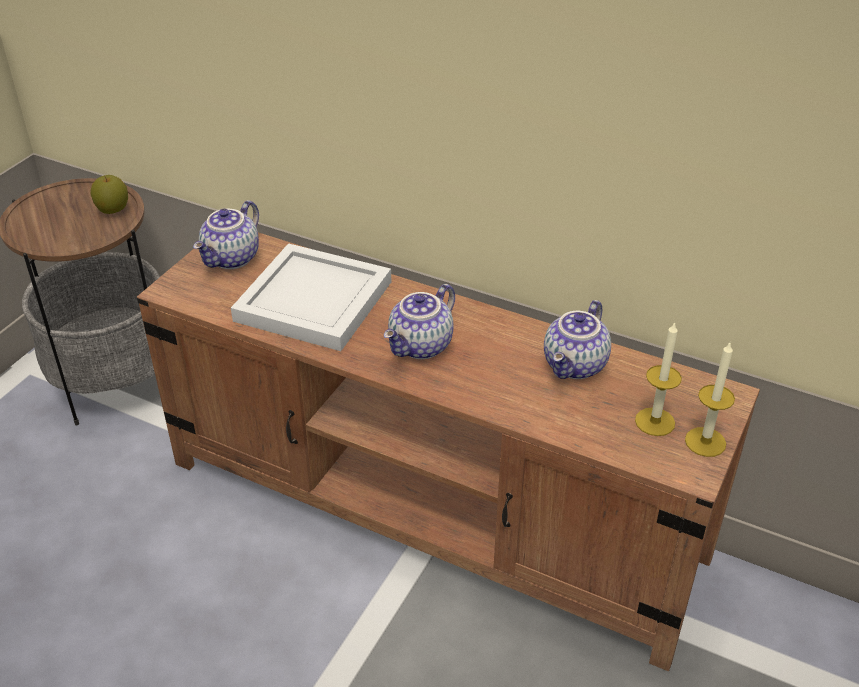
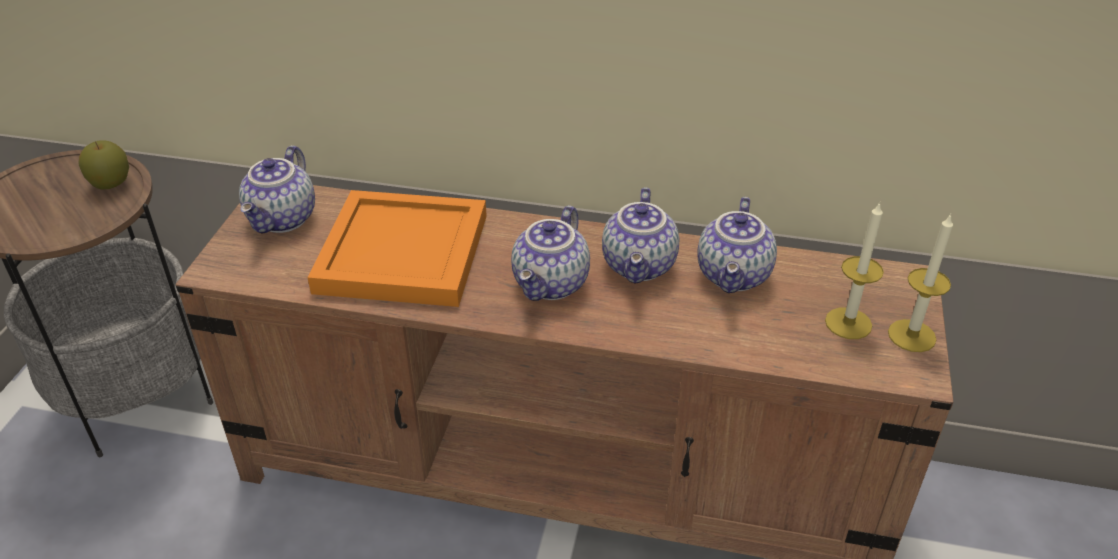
camera: 15 degrees left, 0 degrees up
white tray [231,243,391,351] -> orange tray [307,190,487,307]
none -> teapot [602,187,679,284]

